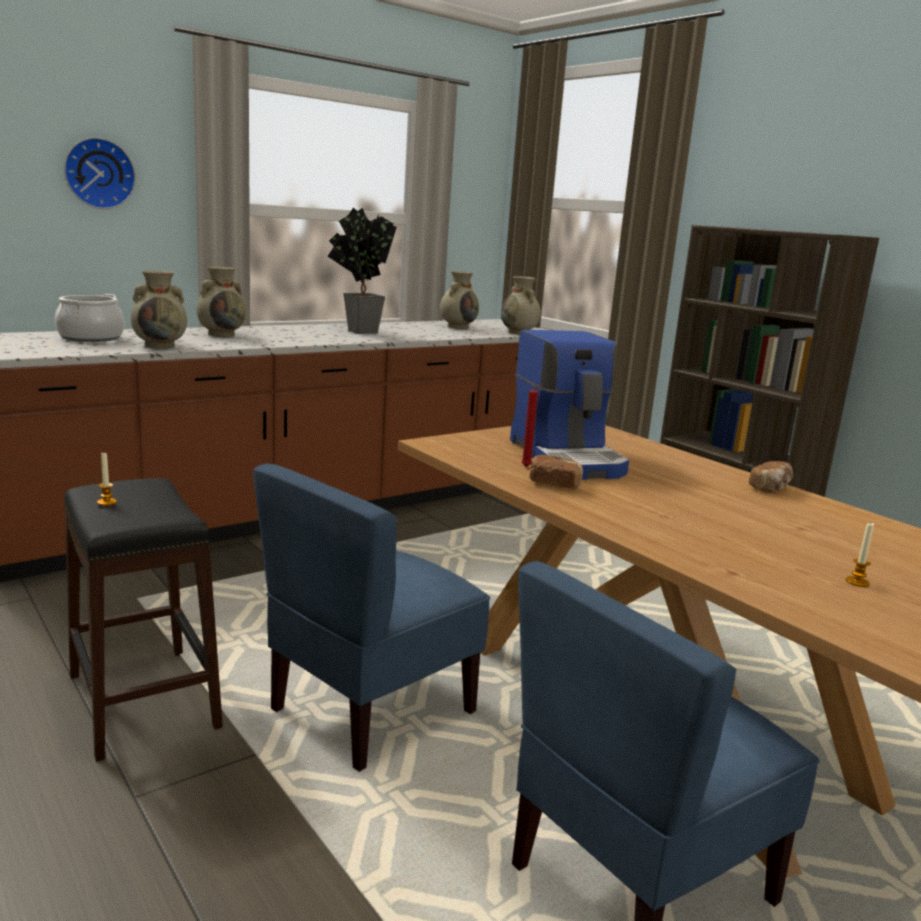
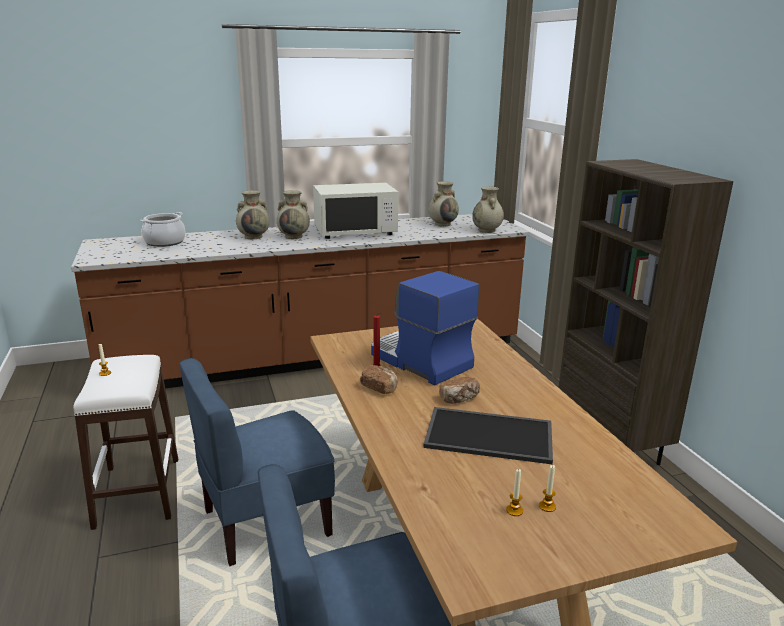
camera: 20 degrees right, 5 degrees up
wall clock [64,137,136,209] -> none
black stool [64,478,223,762] -> white stool [73,355,178,530]
beige vase [131,270,187,348] -> beige vase moved to [277,190,310,239]
potted plant [328,208,397,334] -> white microwave [313,183,398,239]
coffee machine [510,330,629,480] -> coffee machine turned 135 degrees clockwise [371,271,479,385]
bread [749,461,794,493] -> bread moved to [439,377,480,404]
none -> tray [423,407,553,464]
none -> candle [539,465,556,512]

